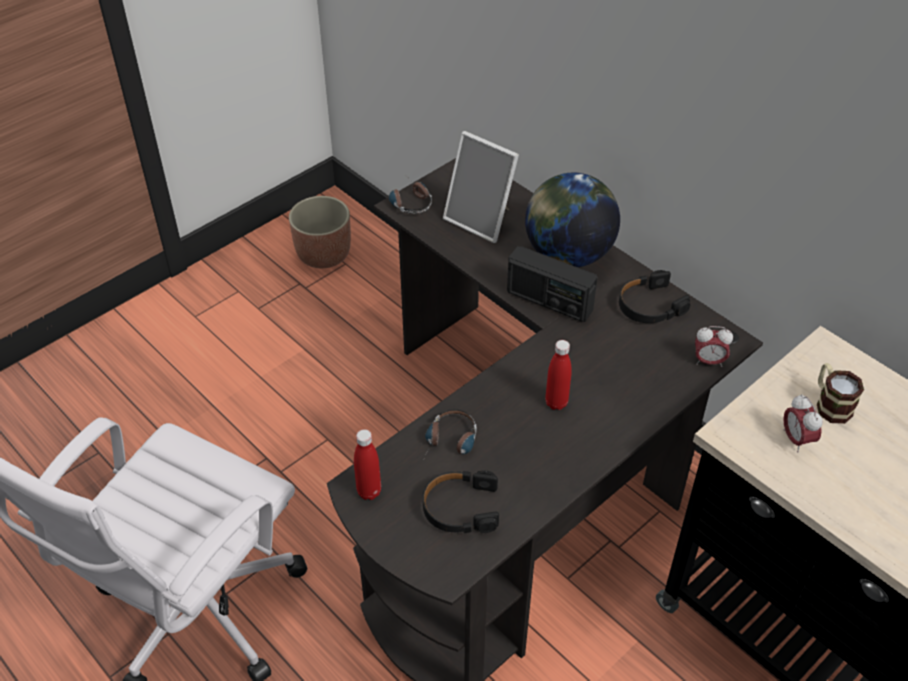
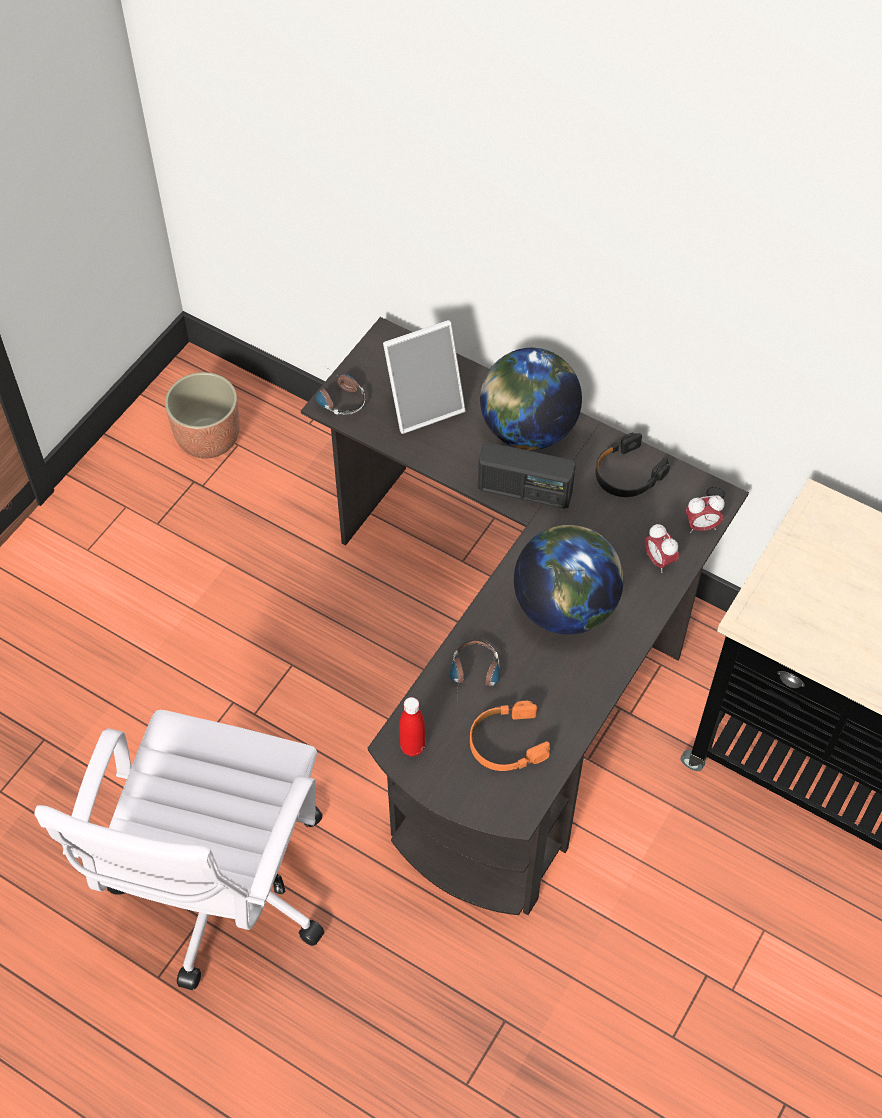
camera: 15 degrees left, 10 degrees up
black headphones [423,470,499,533] -> orange headphones [470,701,550,771]
picture frame [443,131,519,243] -> picture frame turned 45 degrees counterclockwise [383,320,465,434]
red bottle [545,340,572,410] -> globe [514,525,624,635]
alarm clock [783,394,823,452] -> alarm clock moved to [645,524,679,573]
mug [817,363,864,424] -> none

